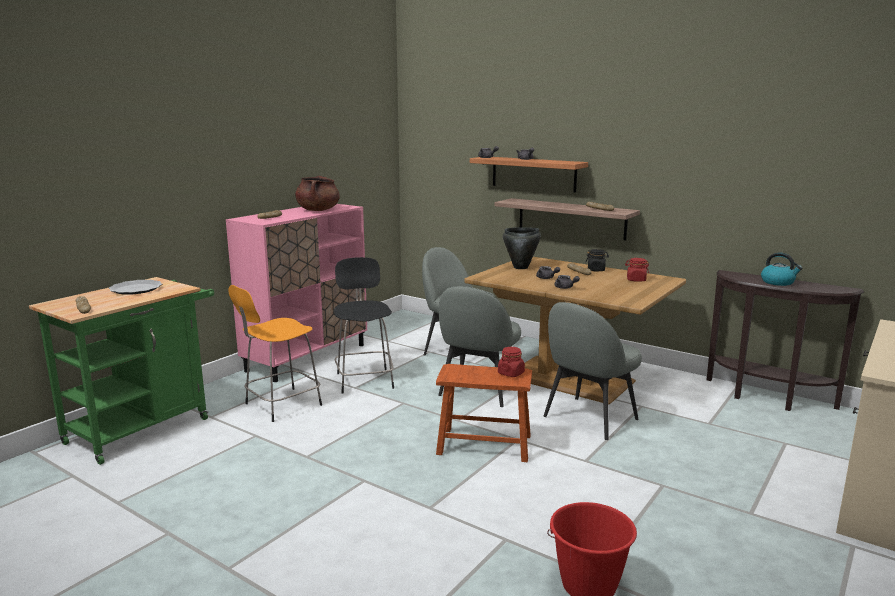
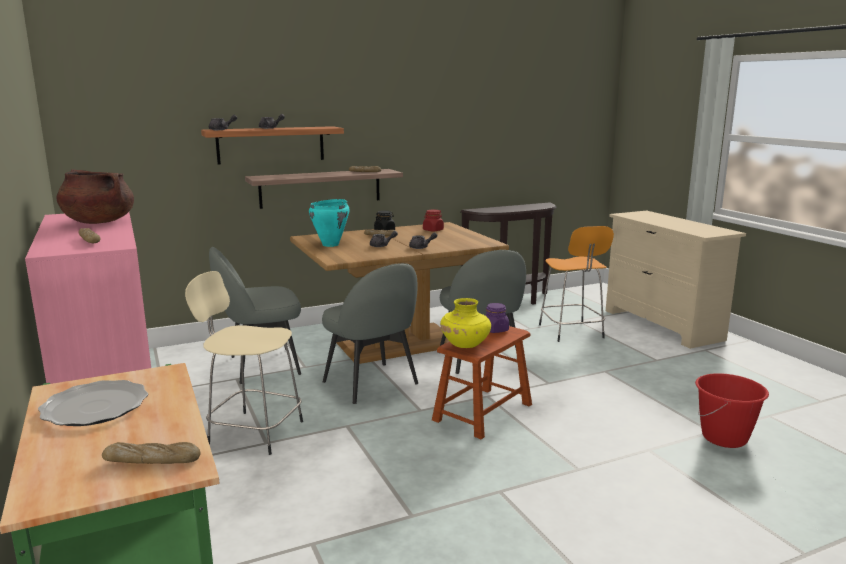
camera: 60 degrees left, 0 degrees up
orange stool [228,285,322,422] -> orange stool moved to [539,226,614,342]
black stool [334,257,394,394] -> beige stool [185,271,303,455]
red jar [498,347,525,377] -> purple jar [485,303,509,333]
black cooking pot [503,227,541,269] -> turquoise cooking pot [309,199,350,247]
kettle [761,252,803,286] -> none
none -> yellow vase [440,298,491,348]

